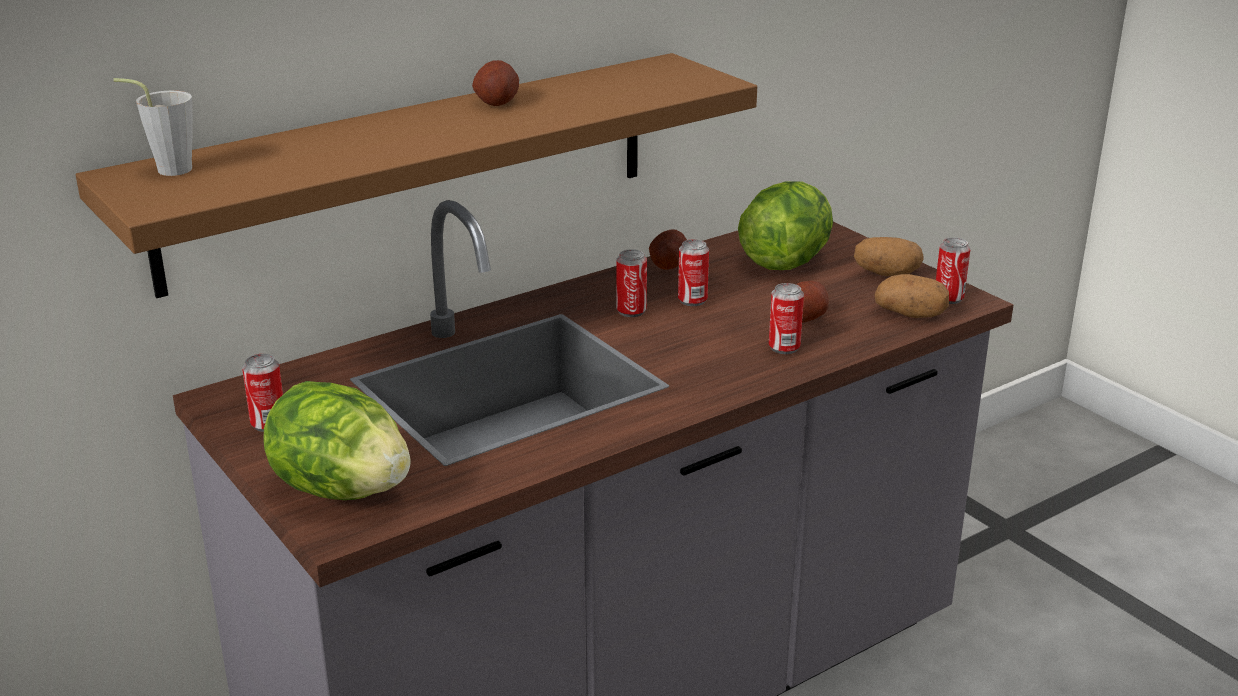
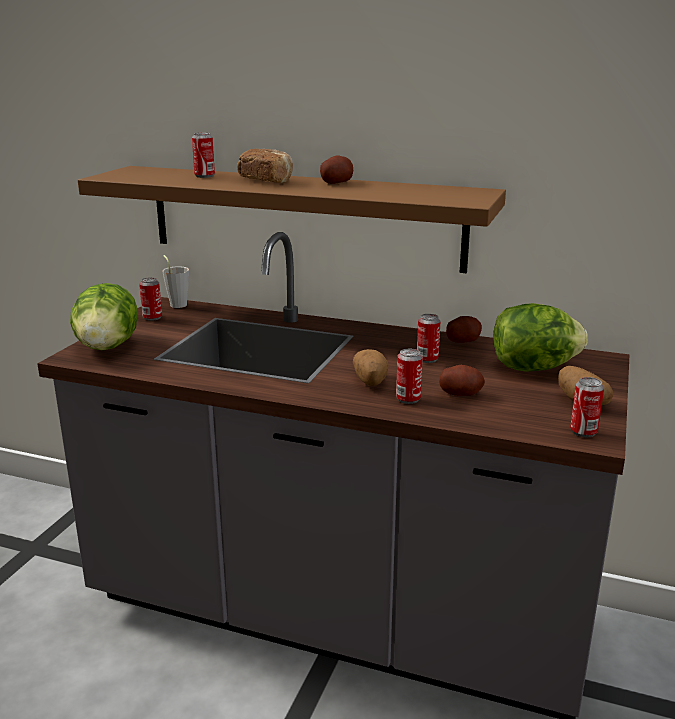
camera: 55 degrees right, 5 degrees down
grey cup [113,78,193,176] -> grey cup moved to [162,255,189,308]
can [617,249,647,317] -> can moved to [192,133,215,178]
potato [874,274,949,318] -> potato moved to [353,349,388,386]
none -> bread [237,149,293,183]

